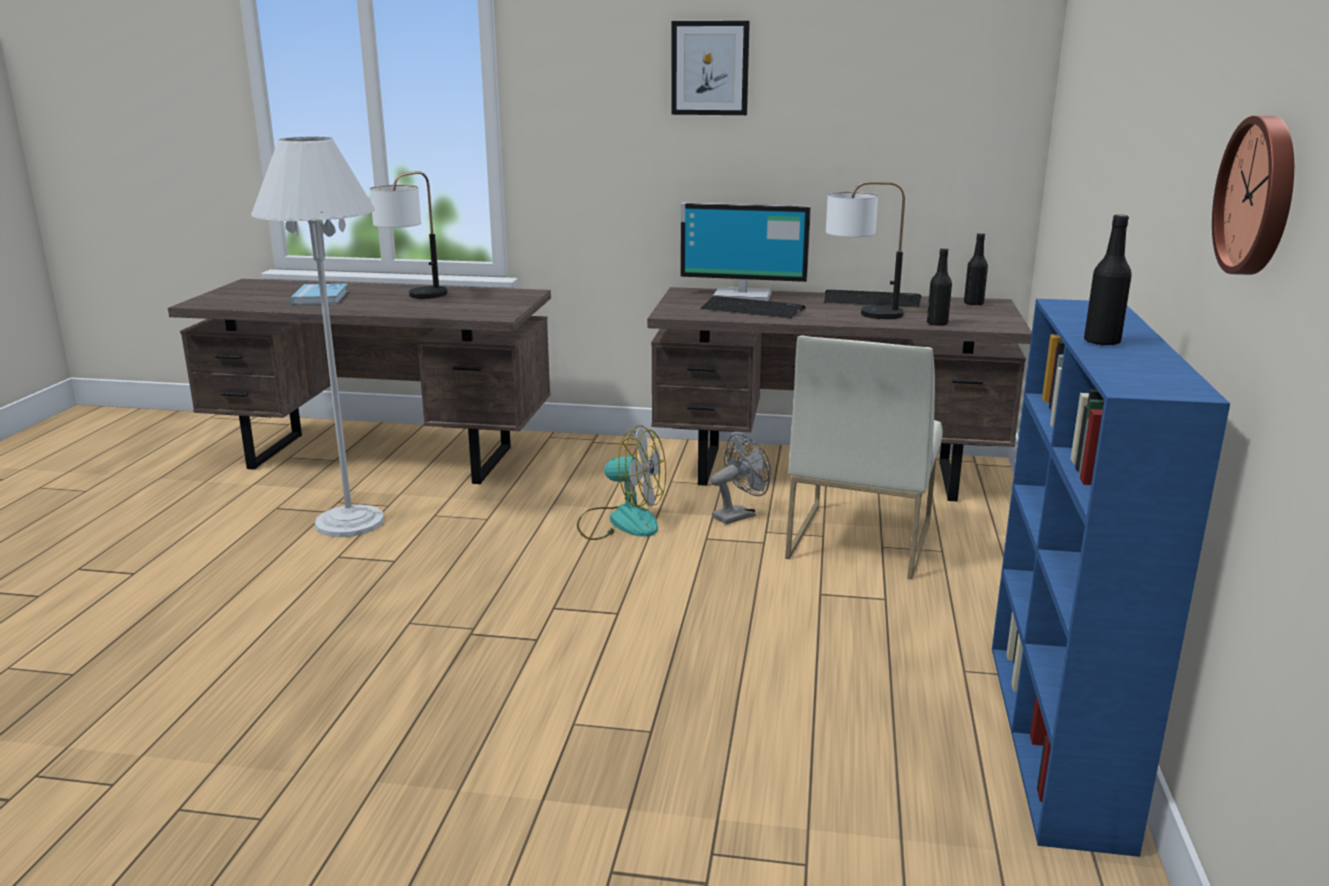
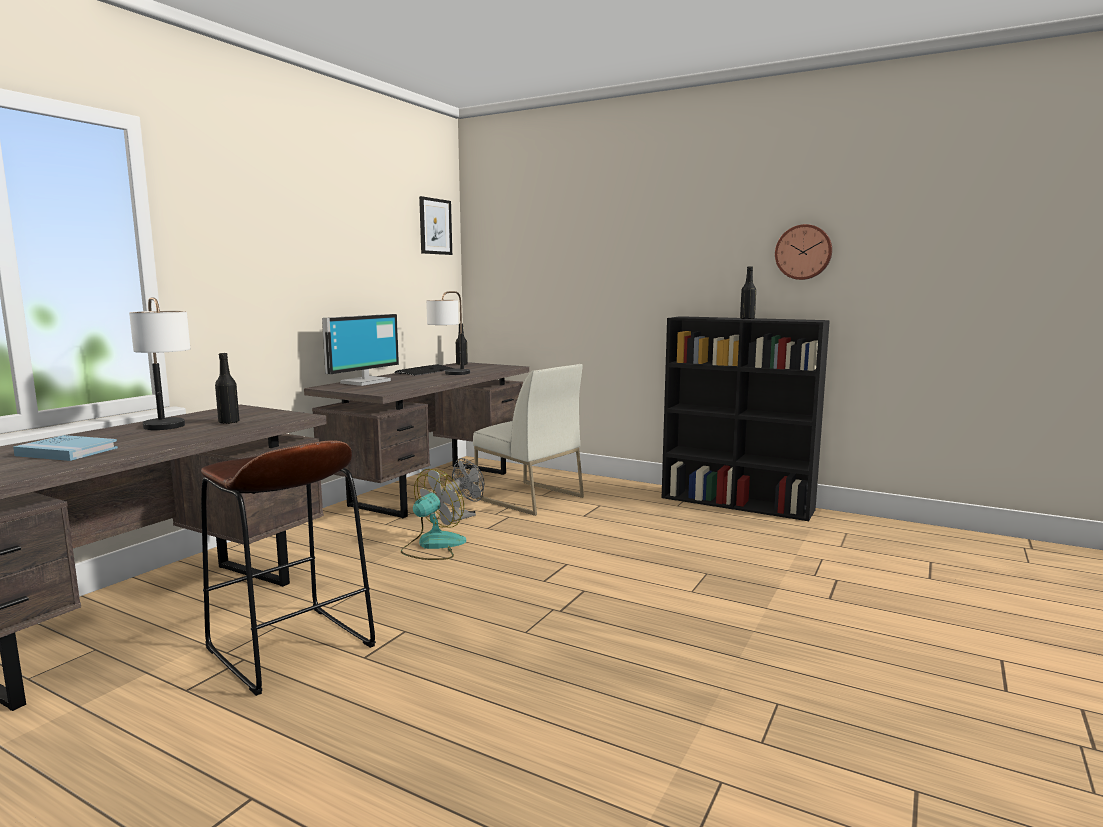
camera: 70 degrees left, 10 degrees down
white floor lamp [251,137,384,537] -> brown stool [201,440,376,696]
picture [671,21,750,115] -> picture moved to [419,196,452,255]
keyboard [700,296,806,319] -> none
grey fan [711,434,771,524] -> grey fan turned 60 degrees clockwise [443,458,484,521]
black bottle [927,248,952,326] -> black bottle moved to [215,353,239,424]
blue bookcase [992,299,1230,857] -> black bookcase [662,316,830,521]

